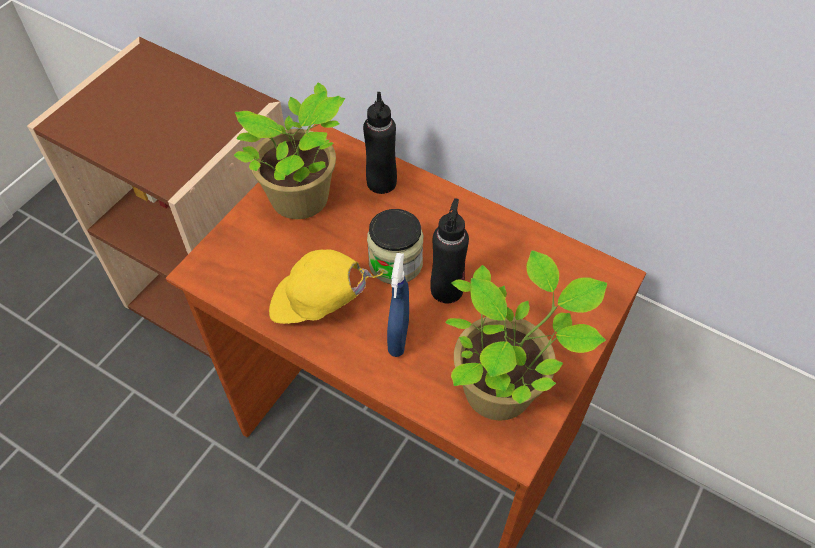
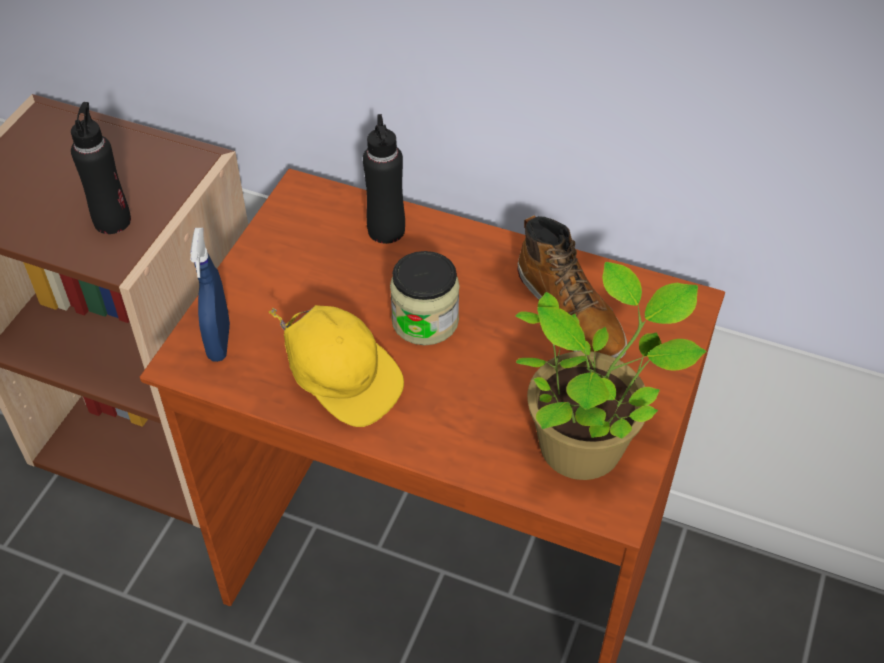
camera: 10 degrees left, 5 degrees down
potted plant [234,83,345,219] -> none
yellow cap [269,250,383,324] -> yellow cap turned 135 degrees counterclockwise [269,305,404,427]
blue spray bottle [387,253,409,357] -> blue spray bottle moved to [190,228,230,362]
black bottle [430,198,469,303] -> black bottle moved to [71,102,131,234]
none -> boot [517,216,627,359]

